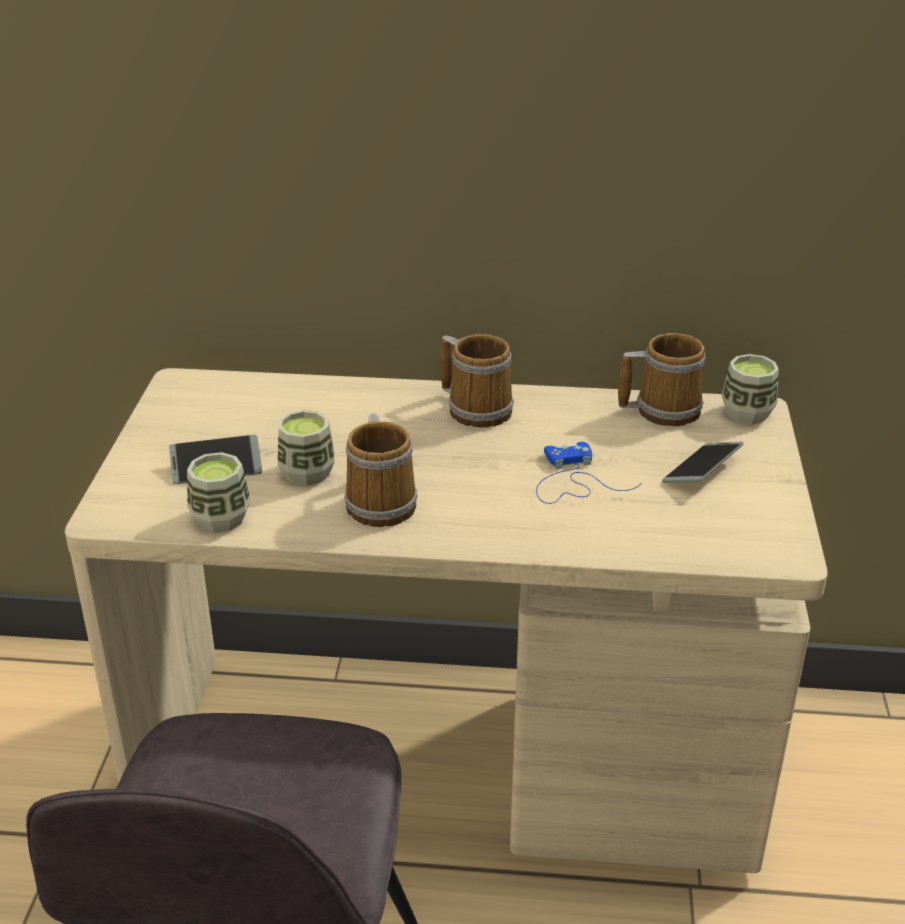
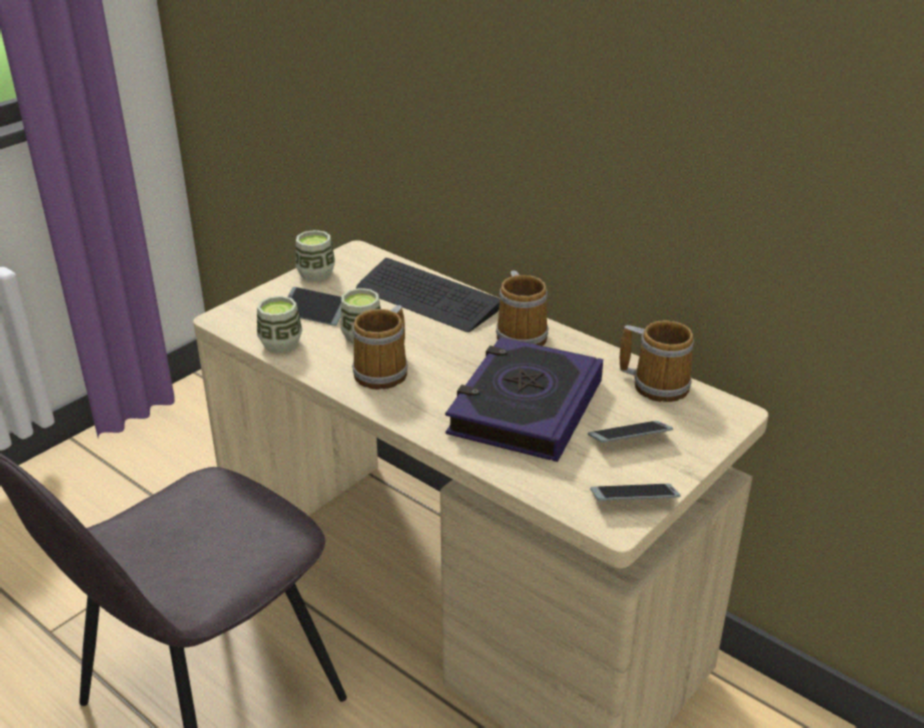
camera: 35 degrees right, 0 degrees up
blue game controller [536,442,642,504] -> book [445,337,603,462]
cup [722,354,779,424] -> cup moved to [295,230,335,282]
none -> keyboard [356,258,500,332]
none -> phone [590,484,681,501]

